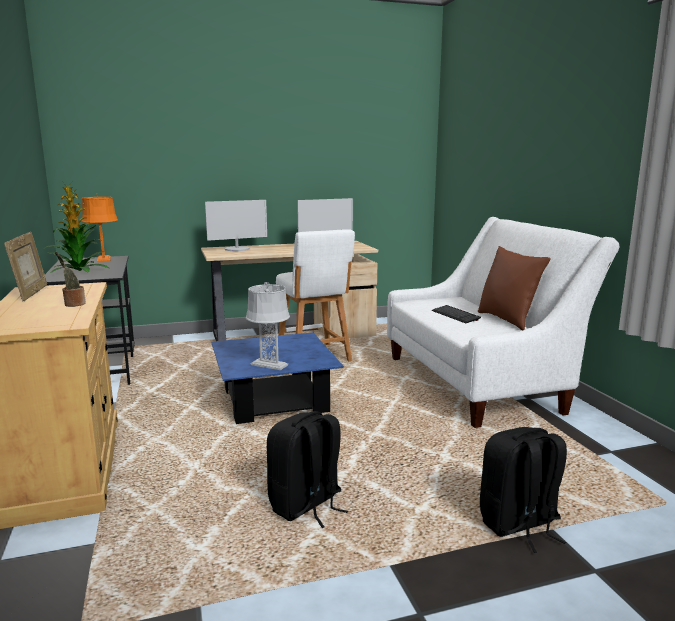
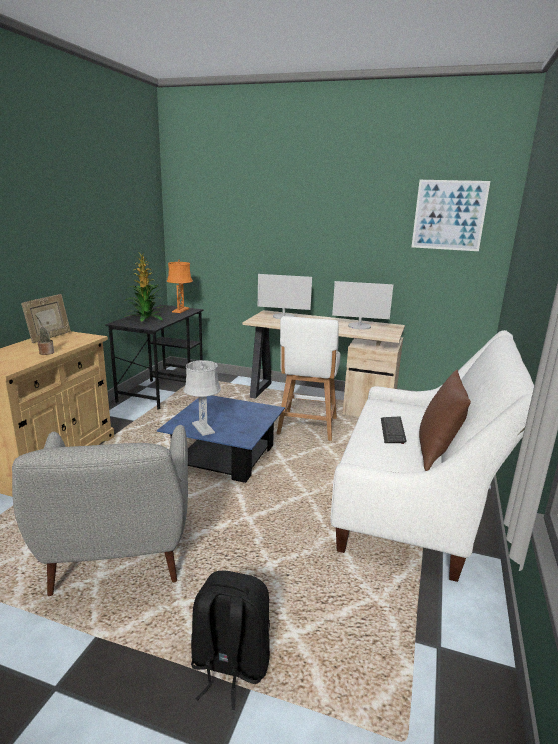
camera: 35 degrees right, 5 degrees up
black backpack [267,411,348,528] -> grey armchair [12,425,188,596]
none -> picture [412,180,490,251]

